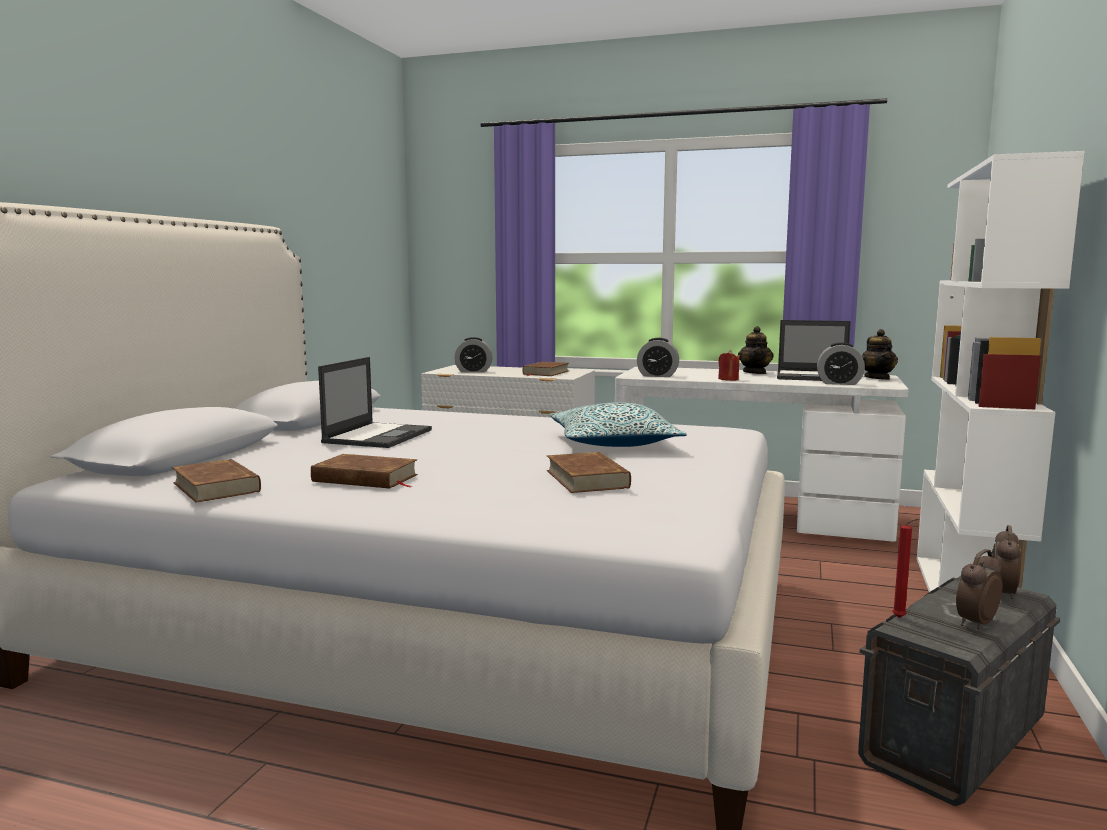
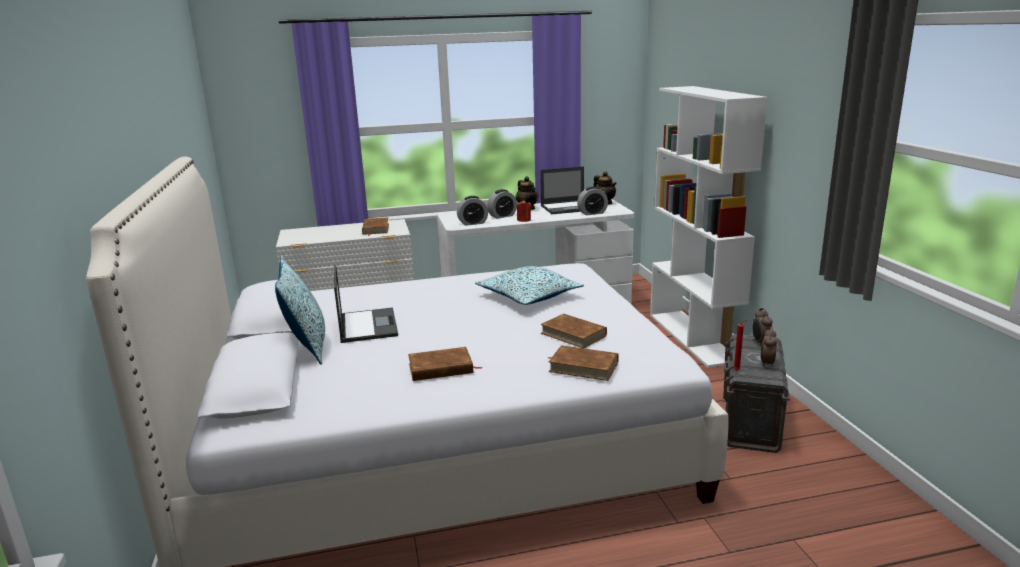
camera: 30 degrees left, 10 degrees up
brown book [172,459,261,503] -> brown book moved to [549,345,619,381]
alarm clock [454,337,493,373] -> alarm clock moved to [487,189,517,219]
none -> pillow [275,256,325,365]

